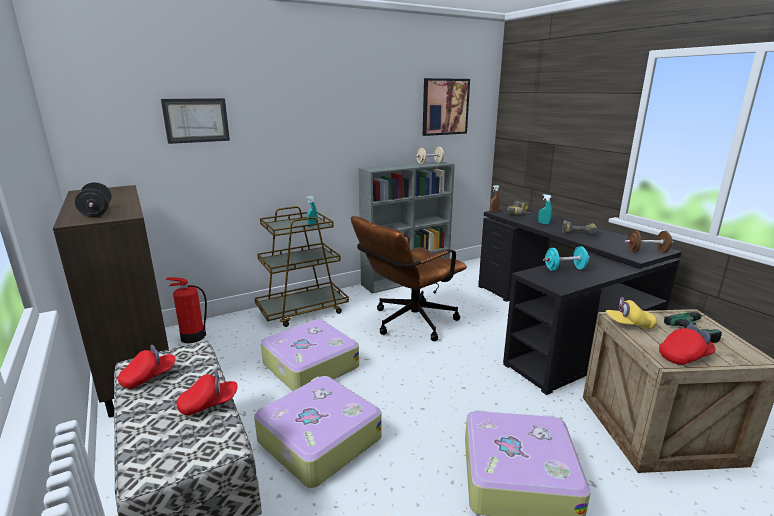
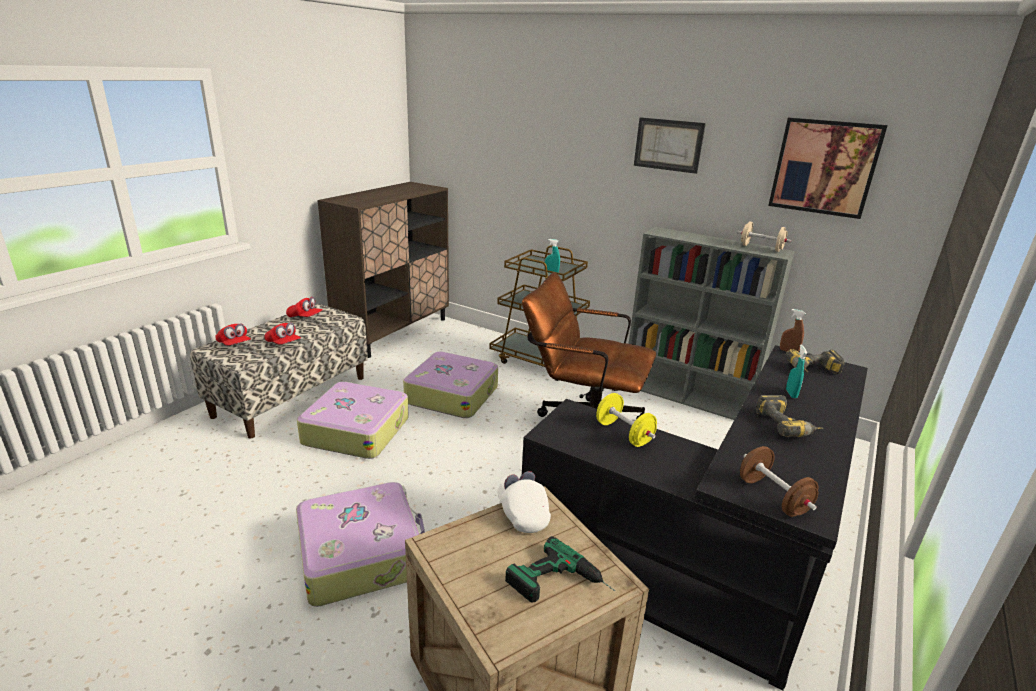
camera: 60 degrees right, 5 degrees up
black dumbbell [75,182,112,217] -> none
picture [161,98,230,144] -> picture moved to [634,117,706,174]
fire extinguisher [165,277,207,343] -> none
turquoise dumbbell [543,247,590,271] -> yellow dumbbell [596,393,657,447]
yellow cap [606,297,657,330] -> white cap [497,471,551,533]
red cap [659,324,715,365] -> red cap moved to [215,324,251,346]

